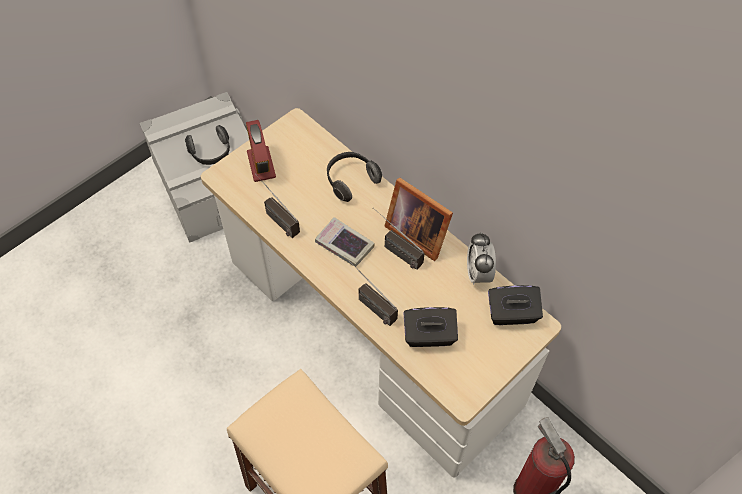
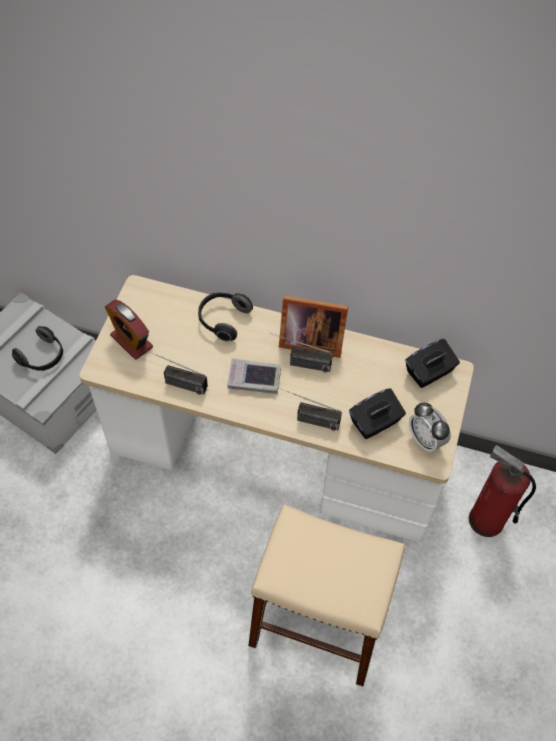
camera: 30 degrees left, 0 degrees up
alarm clock [467,232,496,285] -> alarm clock moved to [409,402,451,453]

